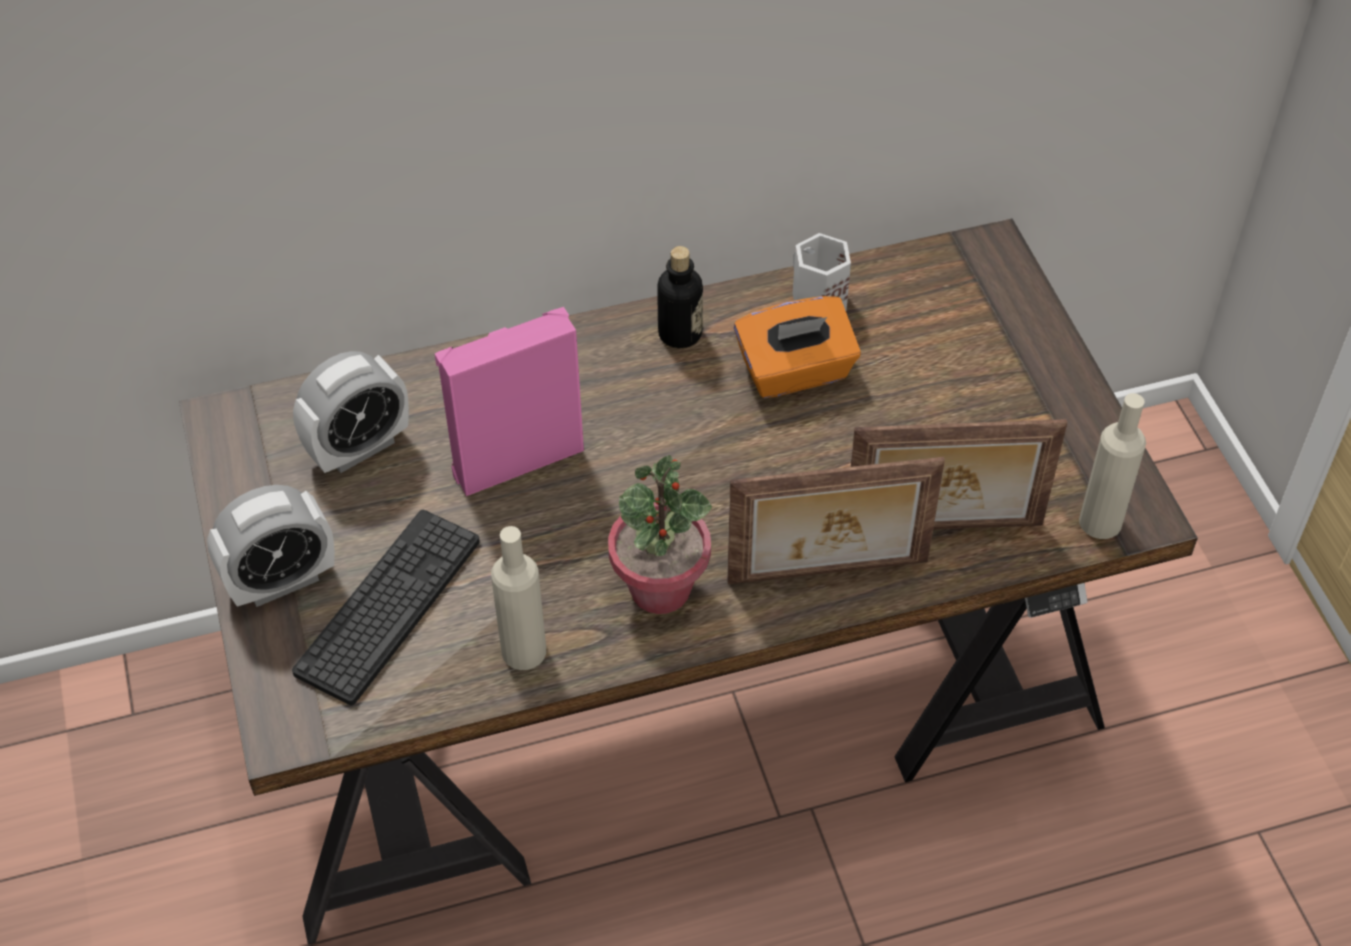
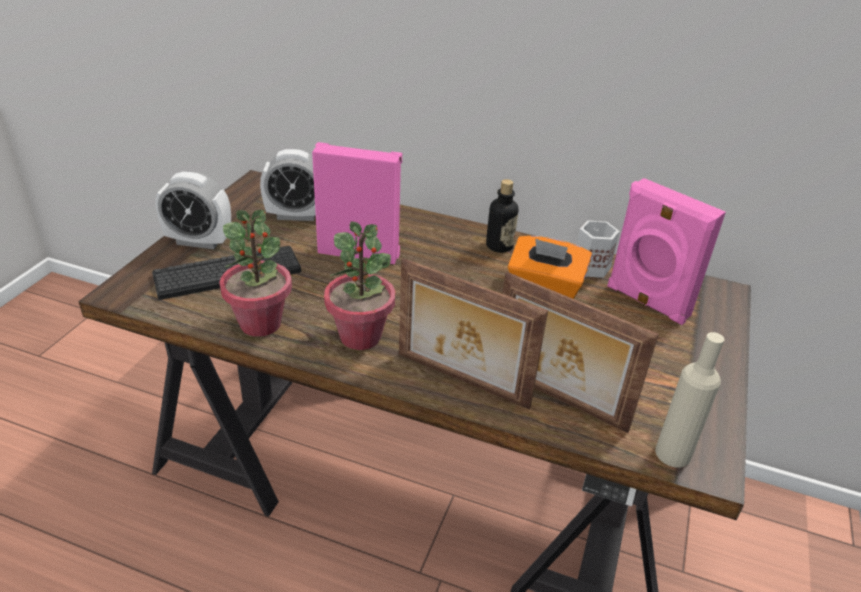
camera: 35 degrees right, 15 degrees down
beige bottle [491,526,546,670] -> potted plant [219,210,292,337]
none -> pink speaker [607,178,726,325]

